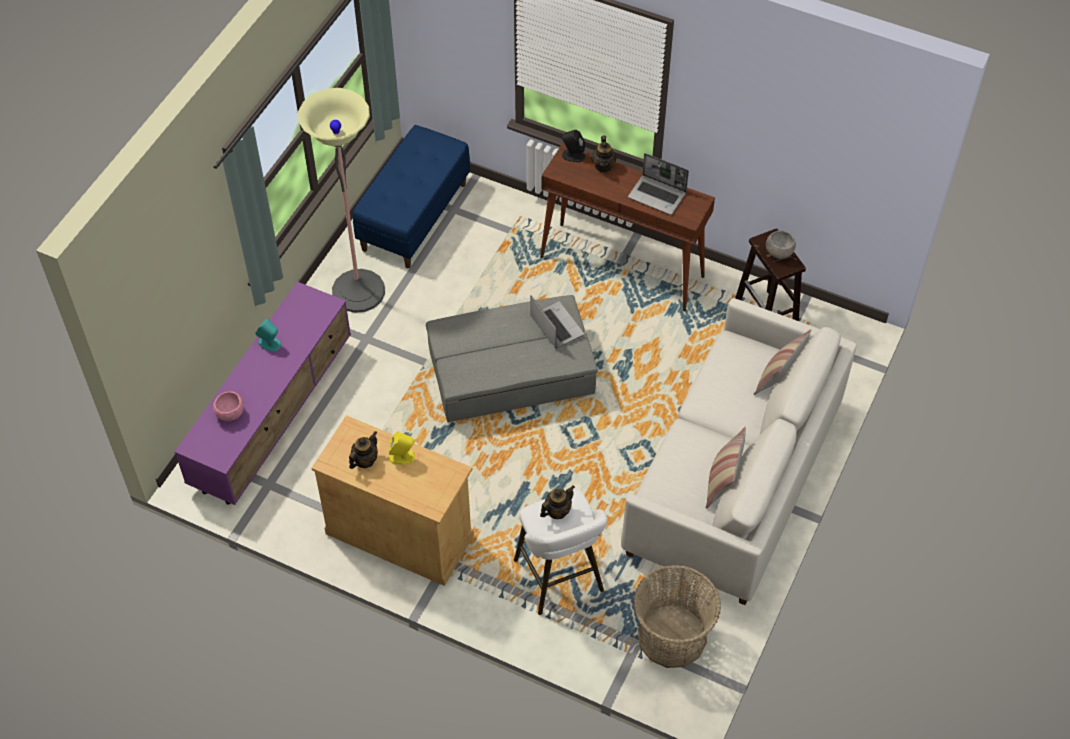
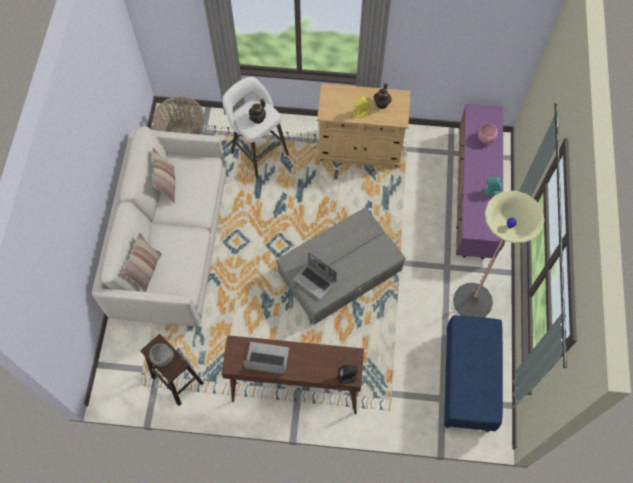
camera: 160 degrees right, 10 degrees up
teapot [591,136,617,172] -> none

